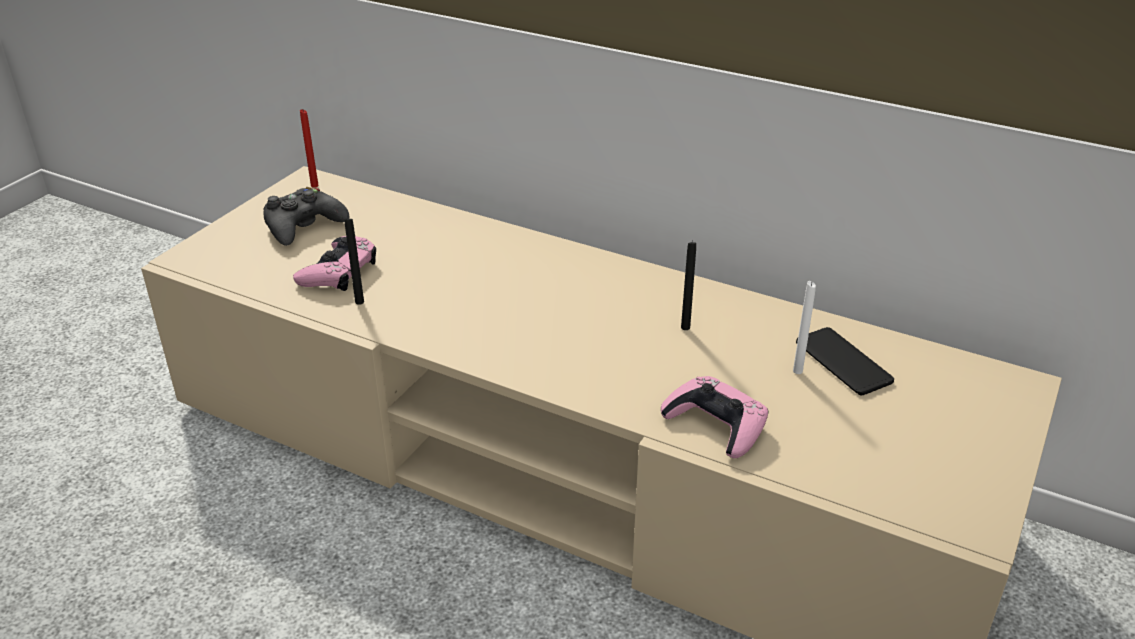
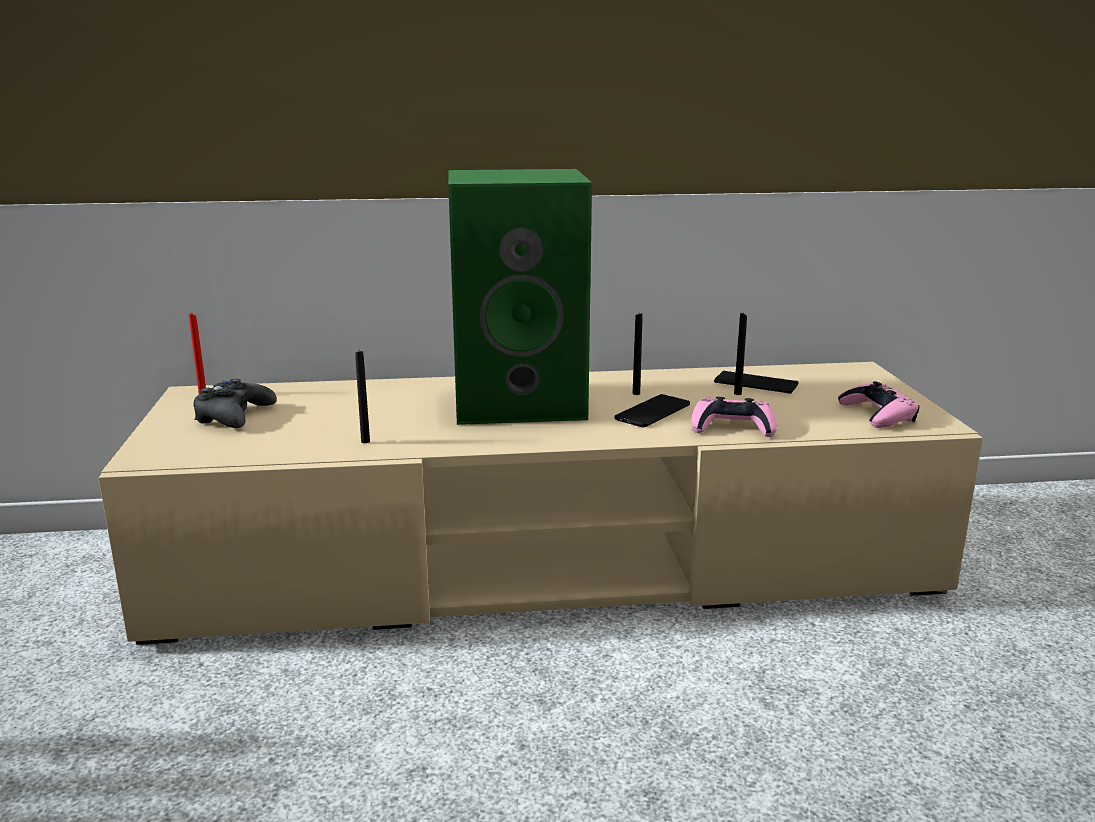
camera: 35 degrees left, 15 degrees down
pink game controller [293,236,376,291] -> pink game controller moved to [838,381,919,428]
white candle [793,281,816,374] -> black candle [734,313,747,395]
none -> green speaker [448,169,592,425]
none -> phone [615,394,690,427]

